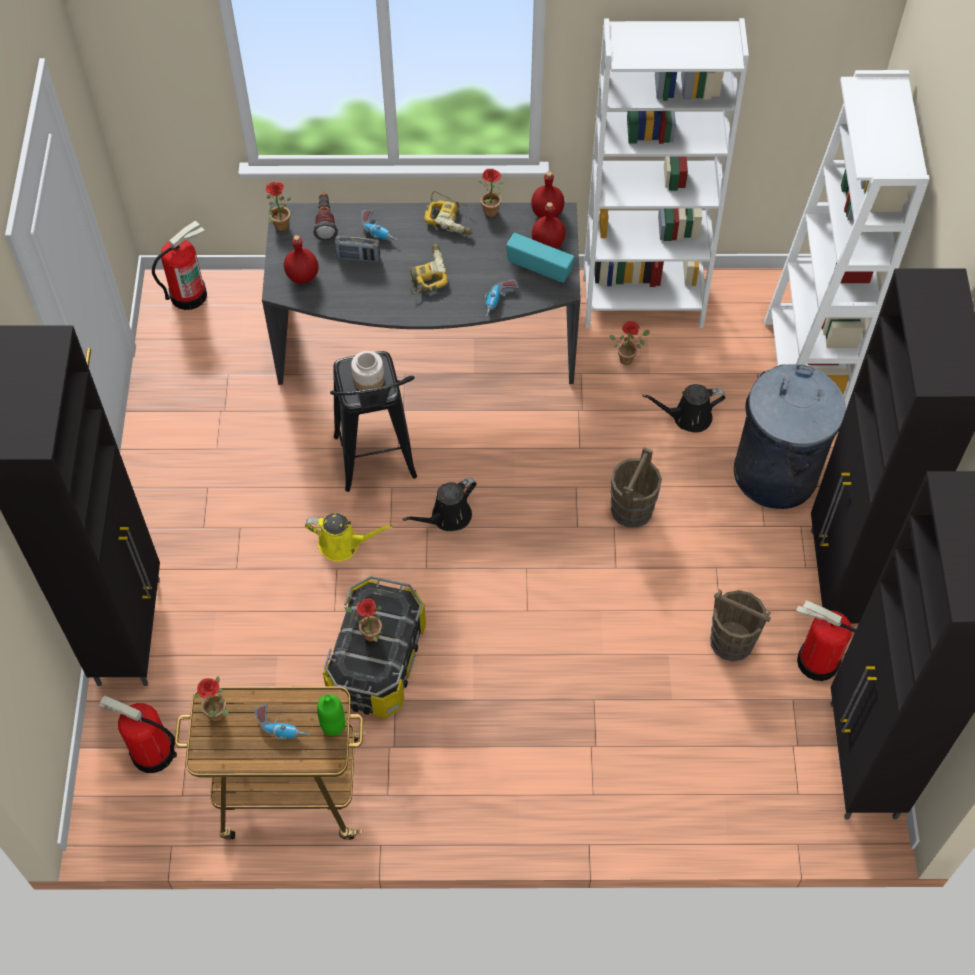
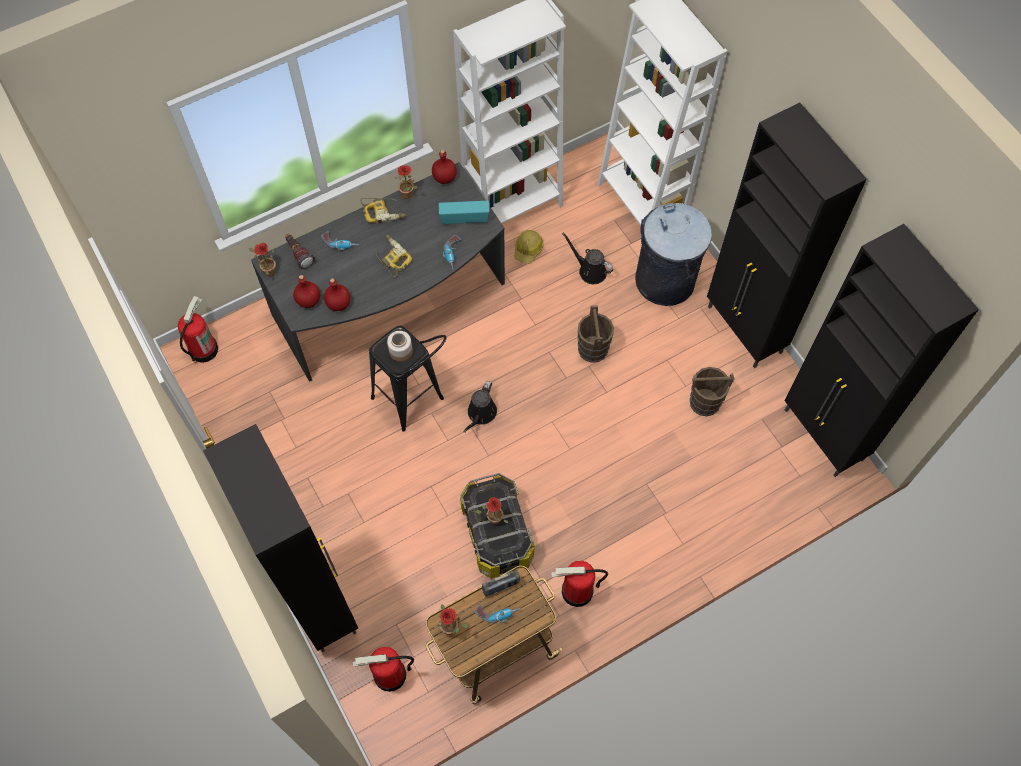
camera: 30 degrees left, 5 degrees up
yellow watering can [305,513,393,562] -> none
green bottle [317,695,345,736] -> none
radio [335,236,380,262] -> radio moved to [482,570,520,597]
red bottle [532,202,565,249] -> red bottle moved to [324,278,350,311]
potted plant [610,321,650,365] -> hard hat [514,230,544,264]
black watering can [643,384,726,433] -> black watering can turned 75 degrees clockwise [562,233,613,284]
fire extinguisher [796,600,856,681] -> fire extinguisher moved to [551,561,608,607]

